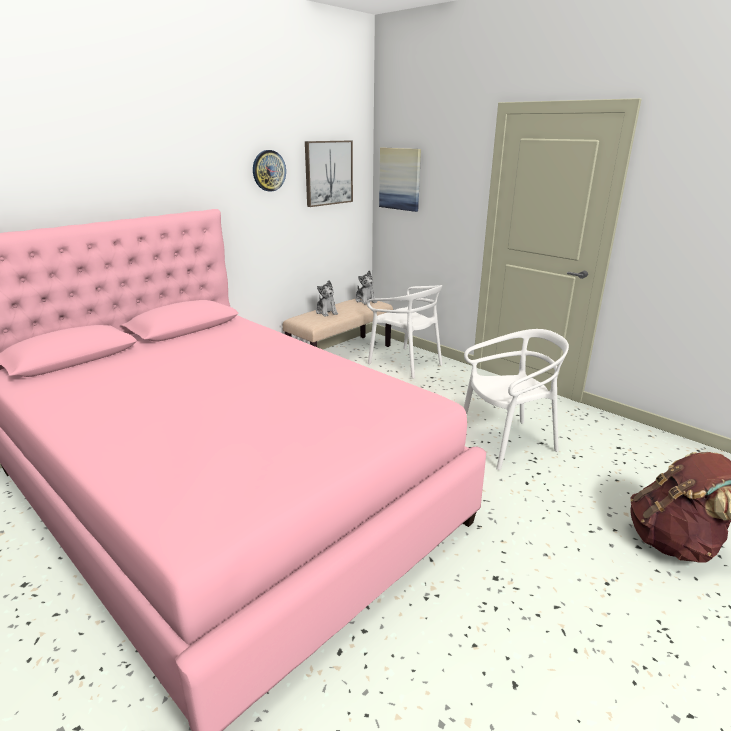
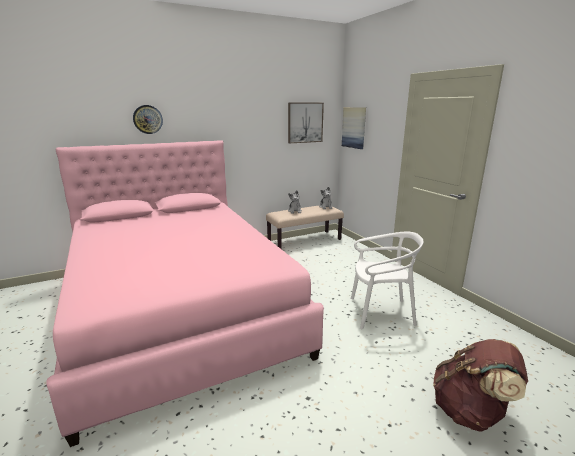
camera: 20 degrees right, 5 degrees down
wall clock [253,150,286,192] -> wall clock moved to [133,105,163,134]
white chair [367,285,442,379] -> none

